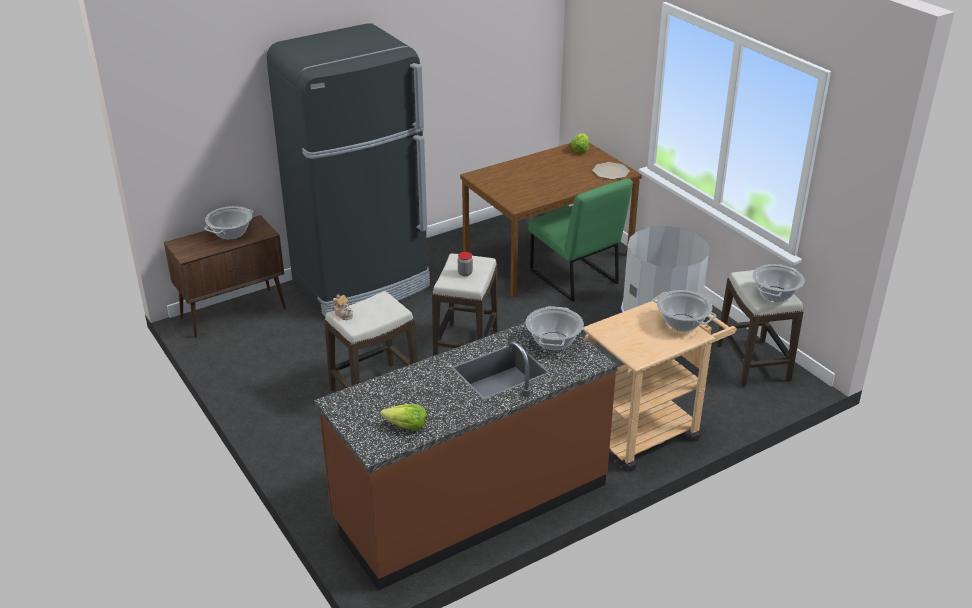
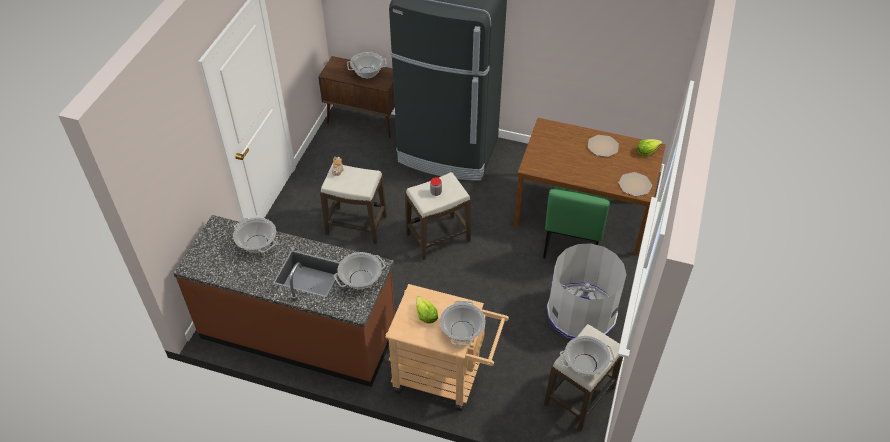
camera: 50 degrees right, 15 degrees up
lettuce [381,404,427,431] -> lettuce moved to [416,296,438,324]
none -> cooking pot [233,217,276,253]
none -> plate [588,135,619,157]

